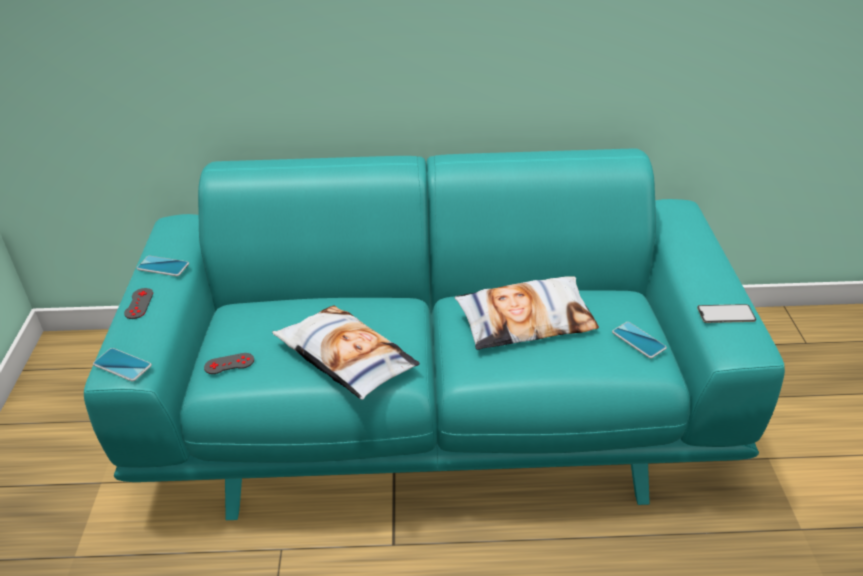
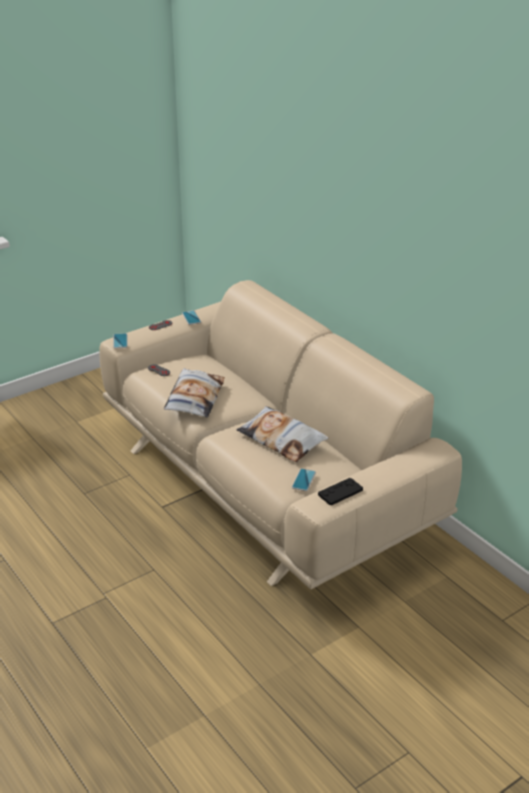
camera: 55 degrees right, 5 degrees down
turquoise sofa [84,148,785,520] -> beige sofa [99,280,462,589]
phone [697,304,756,323] -> black game controller [318,478,363,505]

